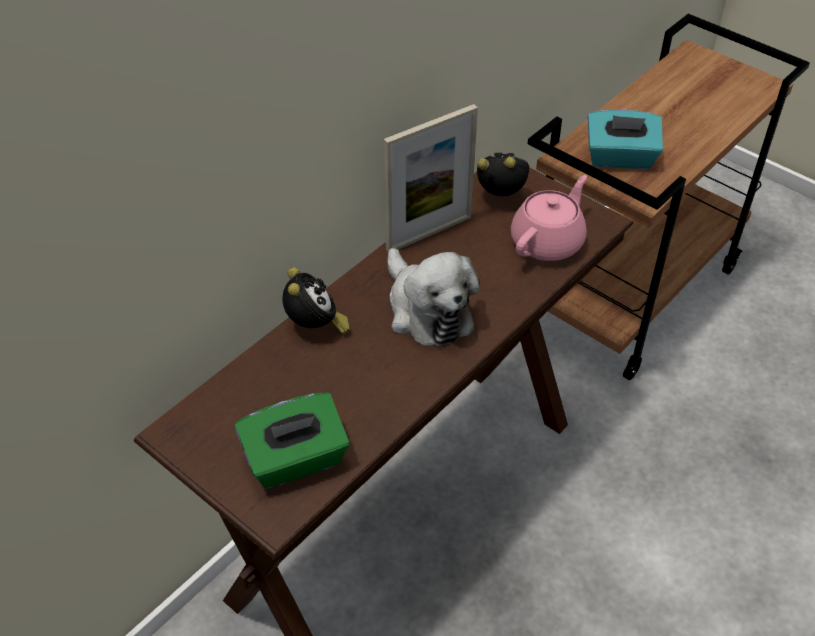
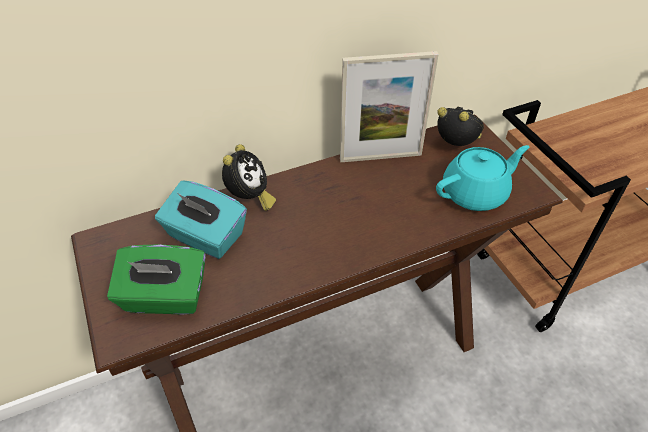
camera: 25 degrees right, 0 degrees up
plush toy [387,248,480,348] -> none
pink teapot [511,175,587,261] -> turquoise teapot [436,145,529,211]
turquoise tissue box [587,110,663,169] -> turquoise tissue box moved to [155,181,247,259]

